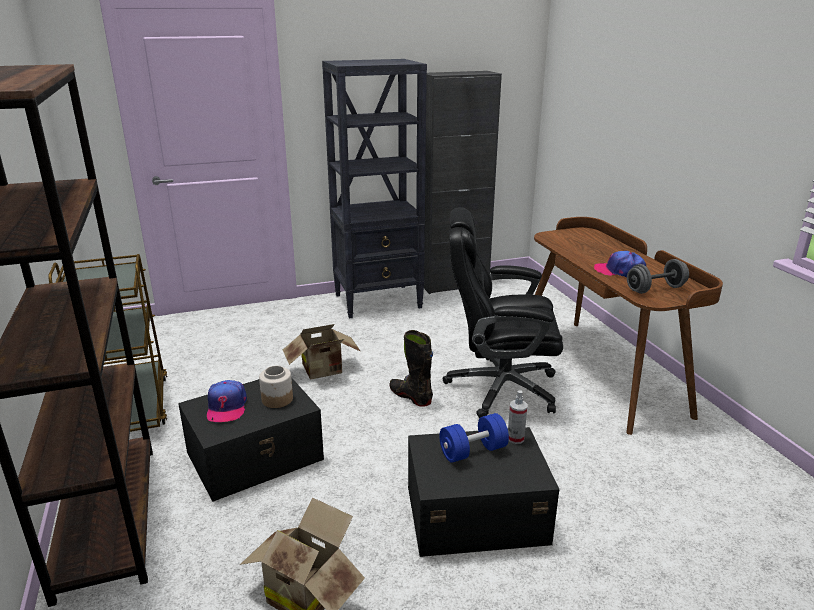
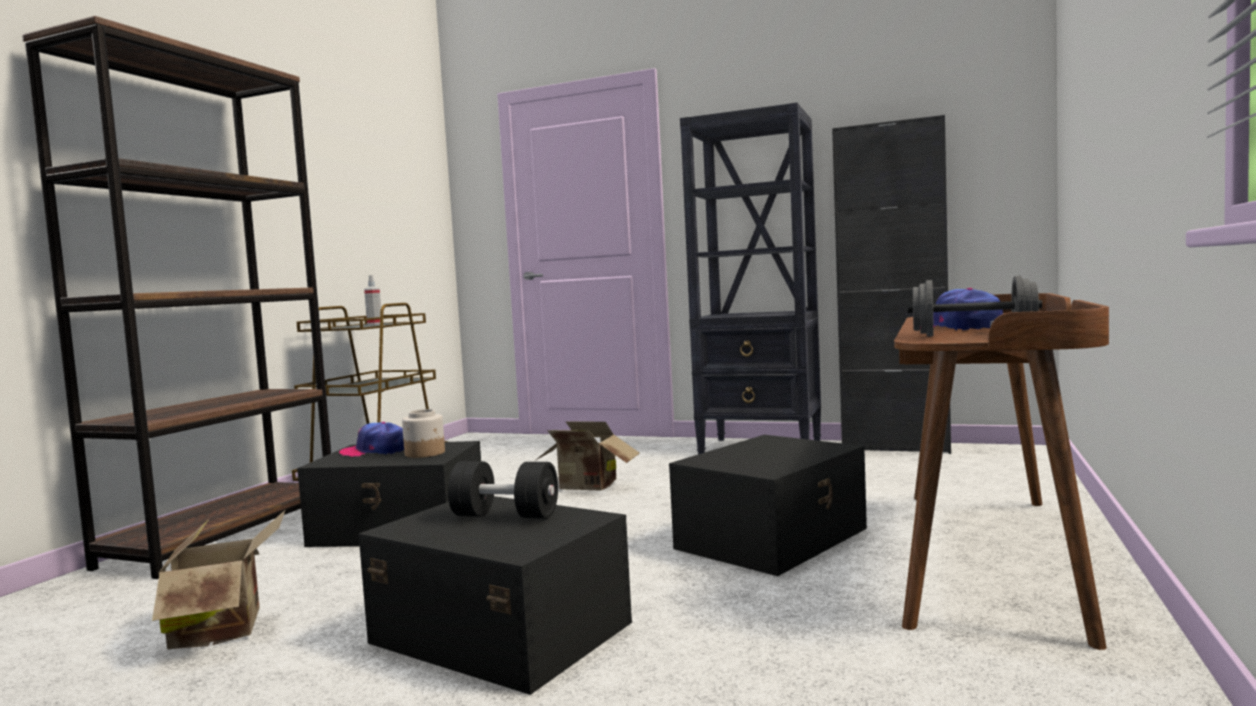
camera: 40 degrees right, 20 degrees down
cap [207,380,247,422] -> cap turned 60 degrees clockwise [339,422,404,457]
black boot [389,330,433,407] -> none
blue dumbbell [439,413,509,463] -> black dumbbell [448,461,558,519]
black office chair [443,207,563,419] -> black storage box [669,435,867,576]
spray bottle [508,390,528,444] -> spray bottle moved to [364,275,381,325]

